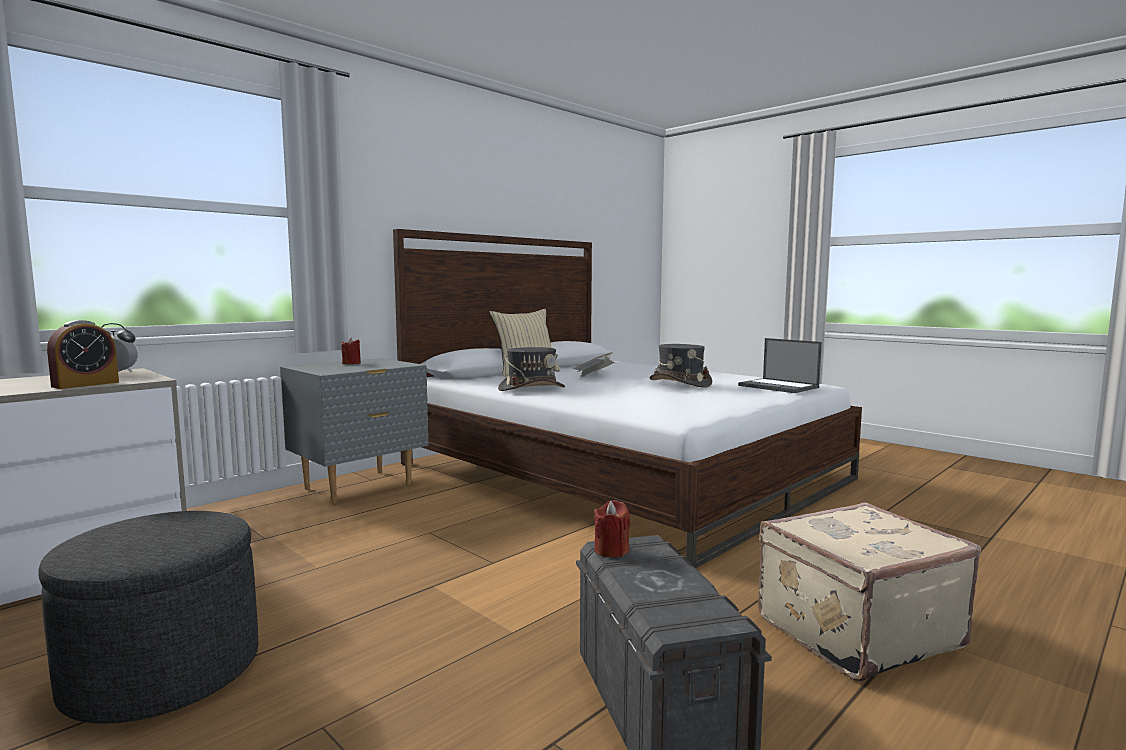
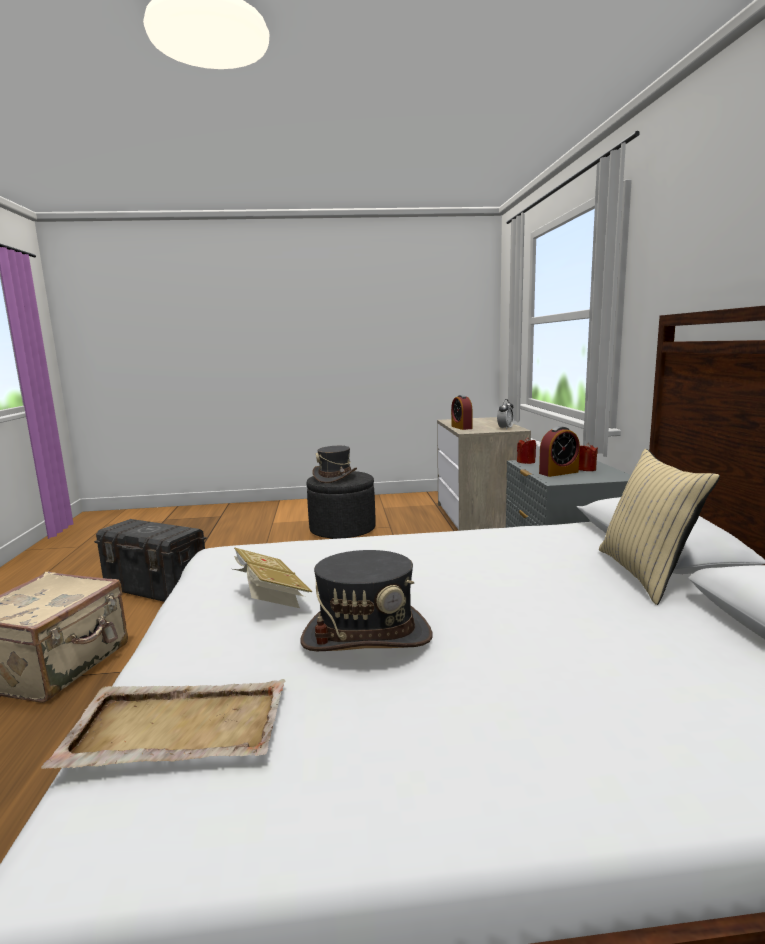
camera: 130 degrees right, 5 degrees up
grey hat [498,347,565,391] -> grey hat moved to [313,446,357,483]
book [573,352,615,378] -> book moved to [233,547,312,608]
red candle [594,500,630,558] -> red candle moved to [517,437,536,464]
laptop [738,338,822,393] -> beige tray [41,679,285,769]
none -> alarm clock [539,426,580,477]

